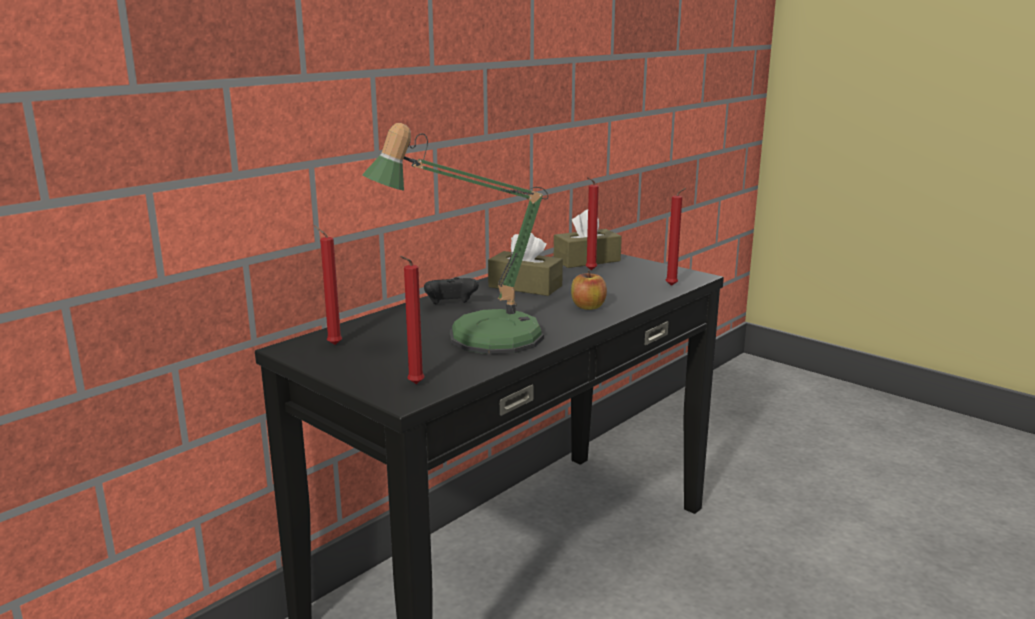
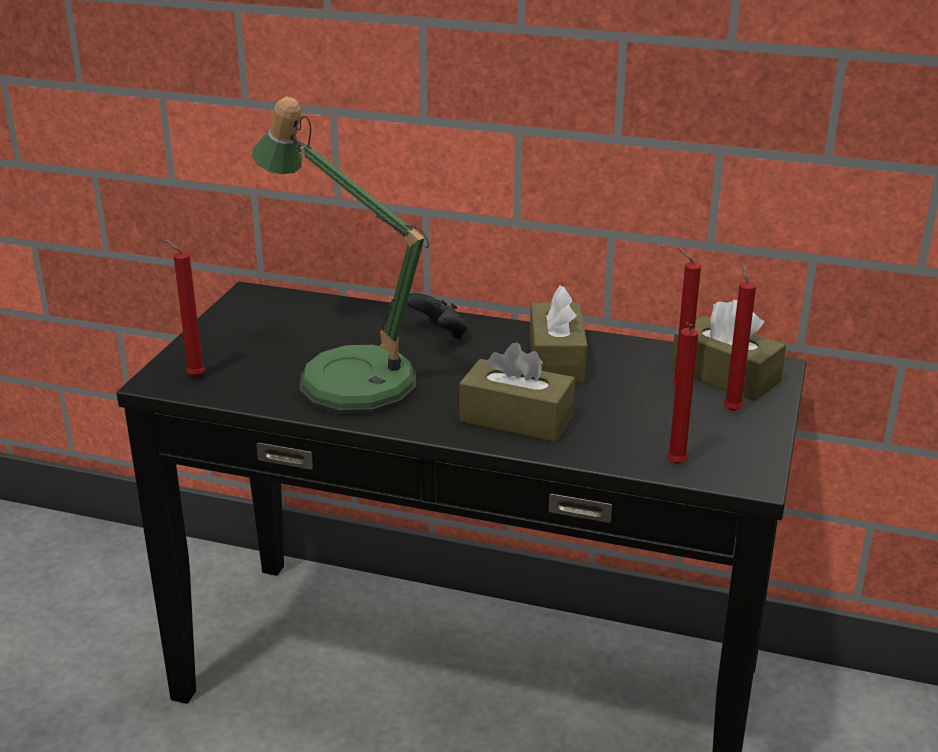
camera: 65 degrees right, 10 degrees up
red candle [313,225,342,345] -> red candle moved to [724,263,756,411]
apple [571,271,607,310] -> brown tissue box [459,342,575,442]

